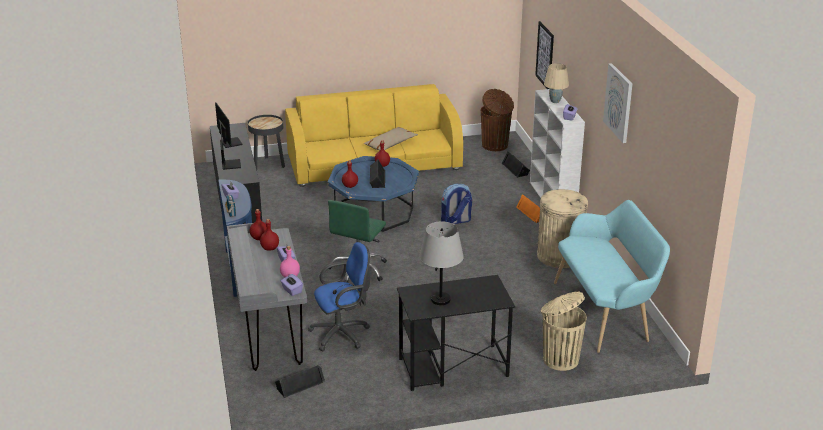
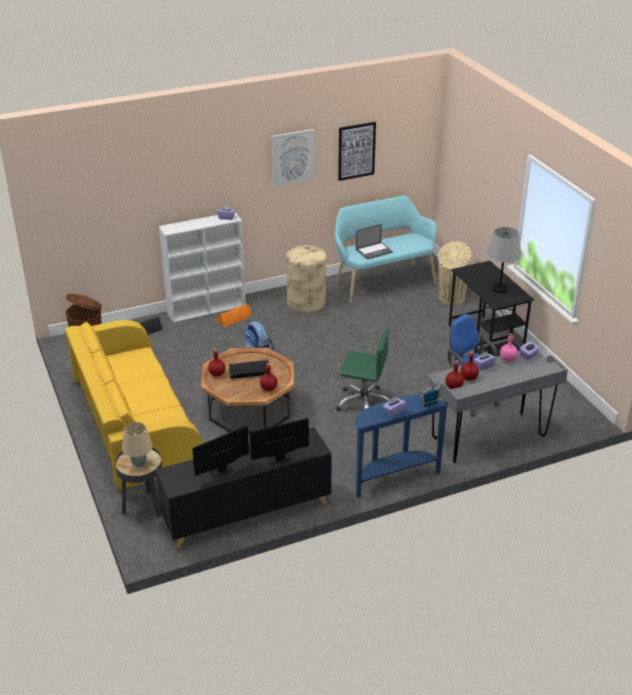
camera: 100 degrees left, 5 degrees up
black speaker [275,364,325,398] -> none
blue coffee table [328,156,419,232] -> brown coffee table [201,348,294,434]
beige pillow [363,127,418,151] -> none
picture [535,21,554,89] -> picture moved to [338,122,376,181]
beige table lamp [544,63,569,103] -> beige table lamp moved to [122,422,153,467]
none -> laptop [356,224,393,260]

